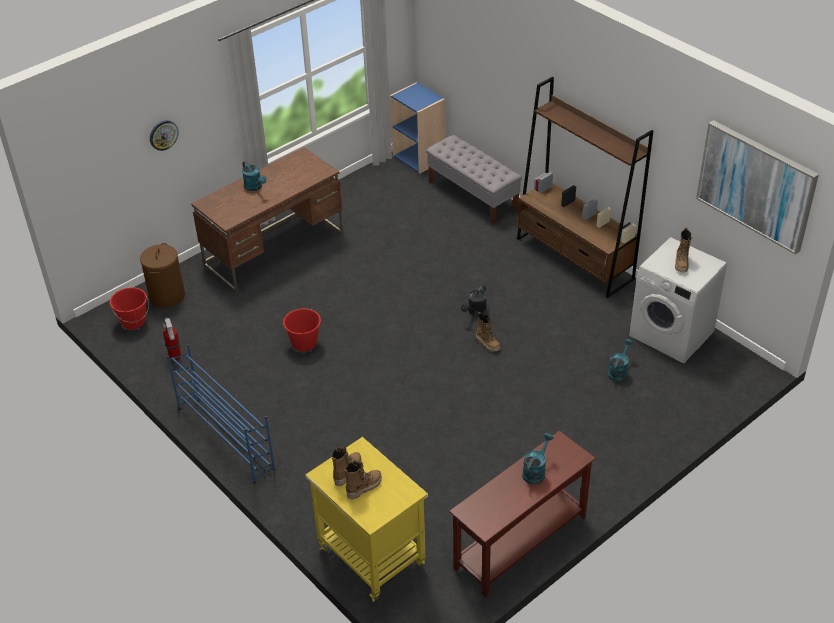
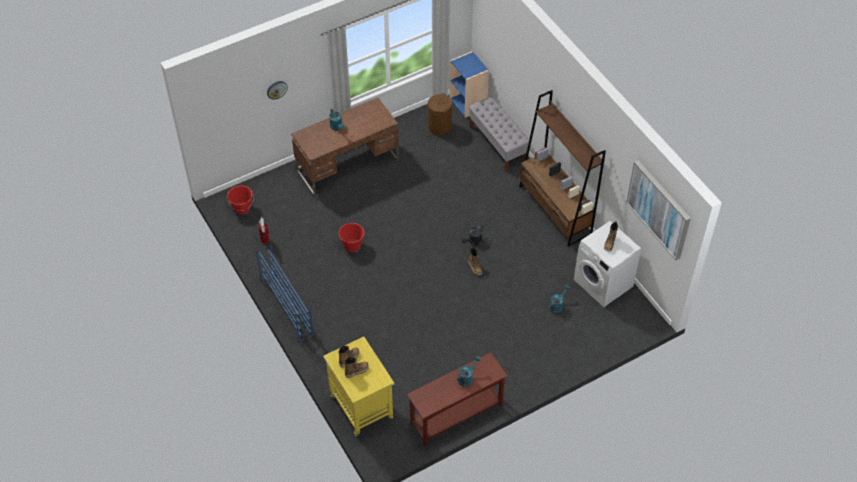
camera: 10 degrees right, 10 degrees up
brown laundry basket [140,243,185,308] -> brown laundry basket moved to [428,93,452,136]

